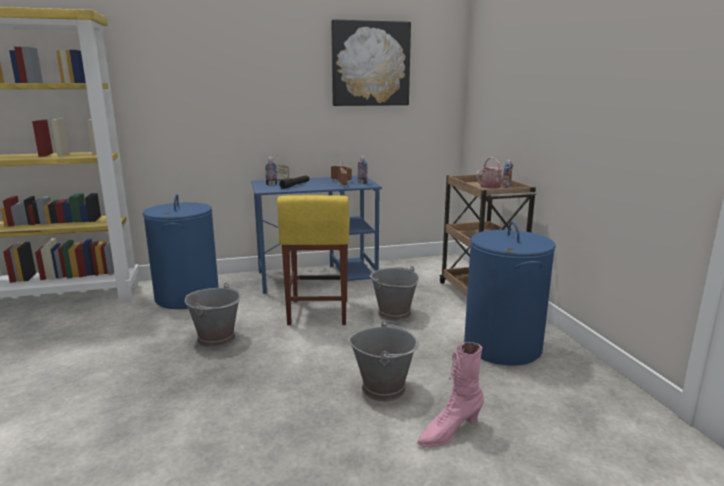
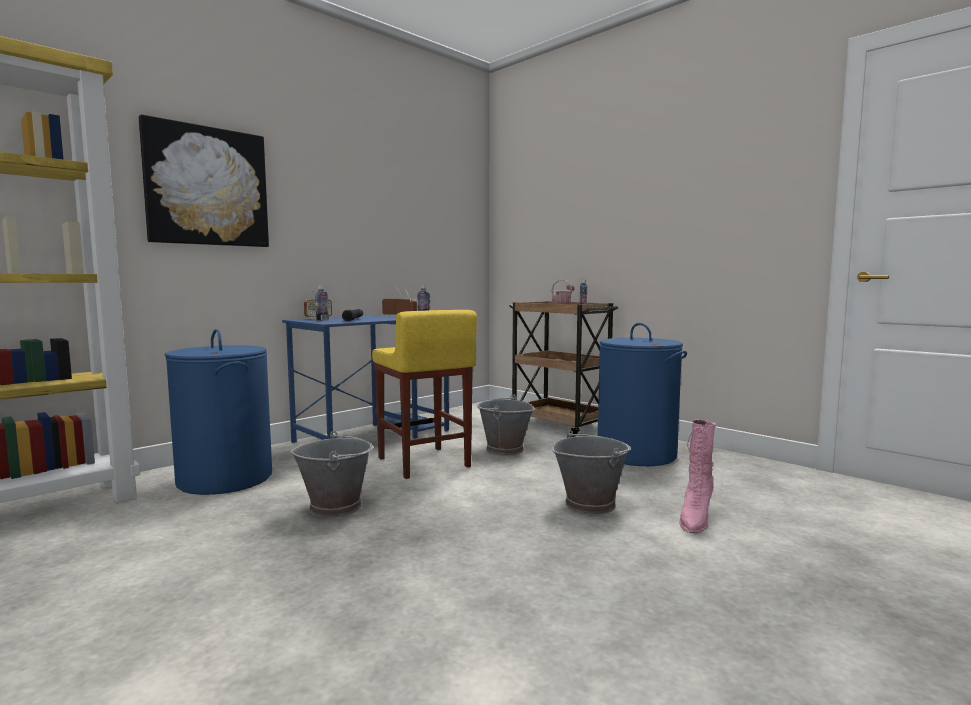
camera: 30 degrees left, 10 degrees down
picture [331,19,411,106] -> picture moved to [139,114,269,247]

